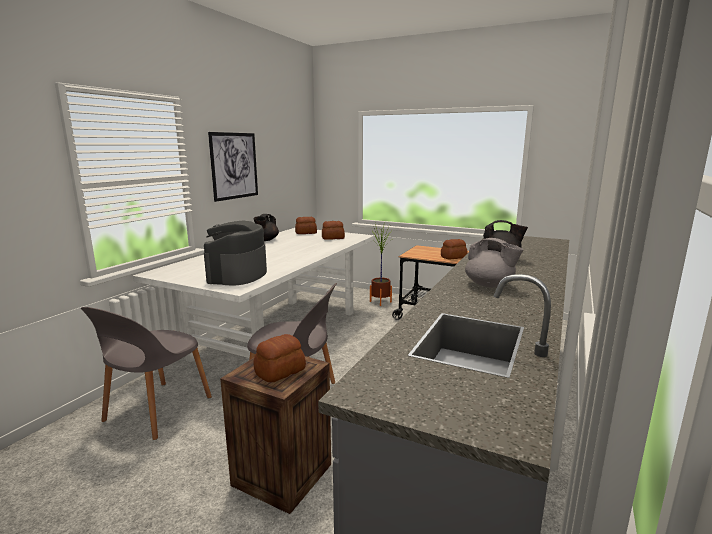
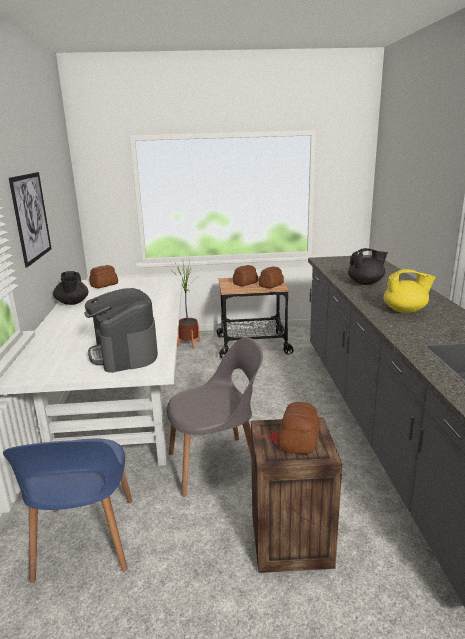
camera: 30 degrees left, 5 degrees up
grey chair [81,307,212,440] -> blue chair [3,439,133,583]
bread [322,221,345,240] -> bread moved to [233,265,258,286]
grey teapot [465,238,524,288] -> yellow teapot [384,269,436,313]

